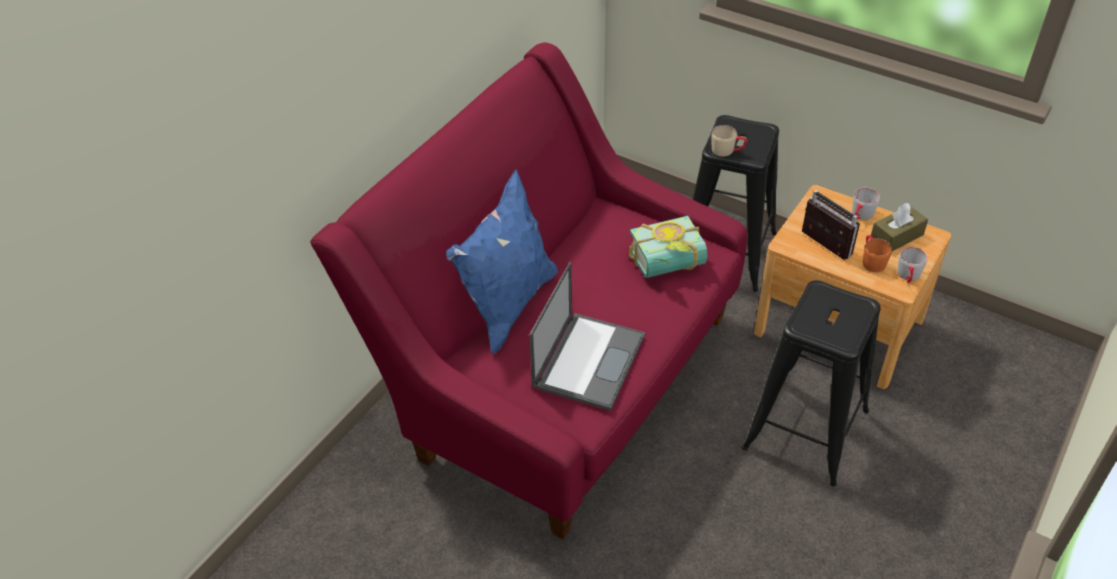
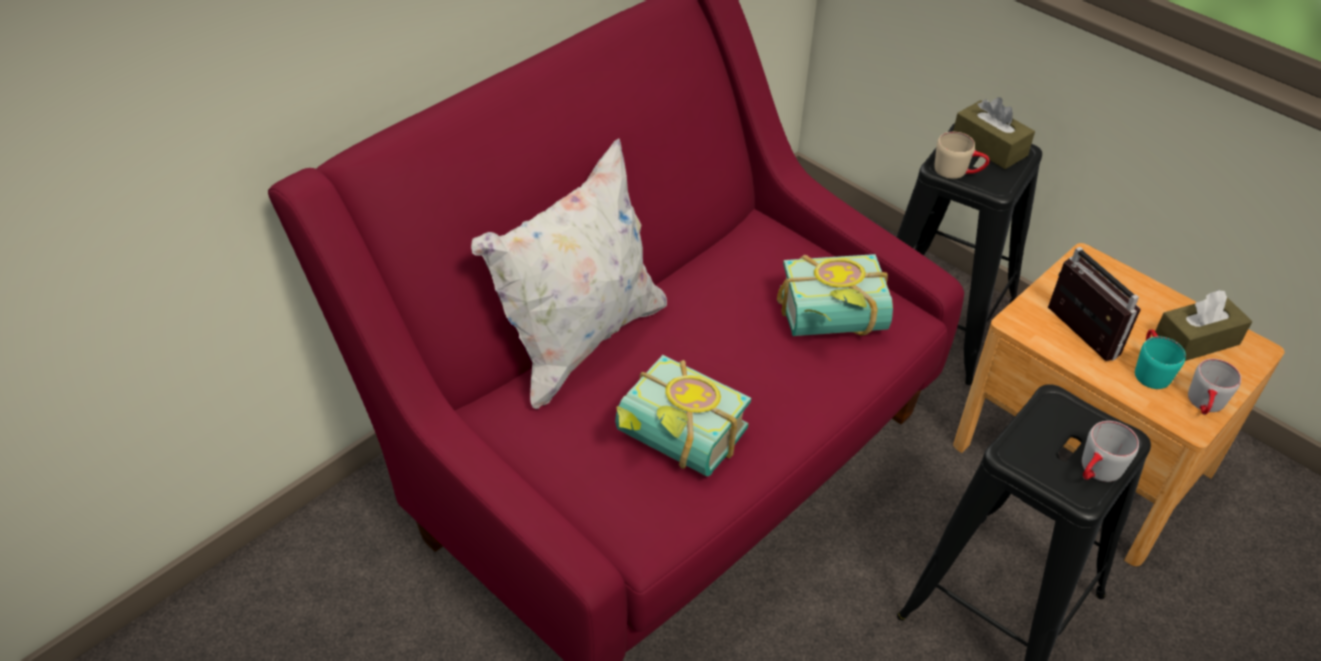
camera: 10 degrees right, 0 degrees up
blue pillow [446,169,558,354] -> white pillow [471,138,667,409]
laptop [529,262,645,411] -> book [615,355,751,476]
grey mug [852,188,880,220] -> grey mug moved to [1082,421,1139,482]
orange mug [863,235,892,272] -> turquoise mug [1135,329,1186,389]
none -> brown tissue box [953,97,1035,169]

